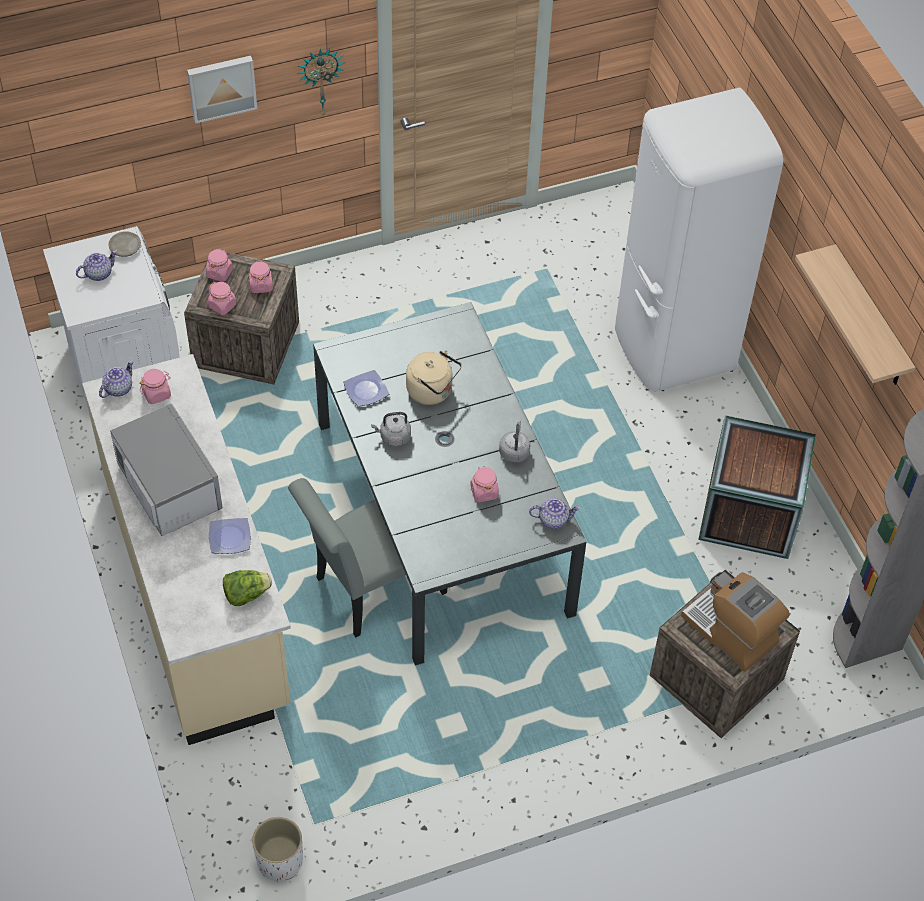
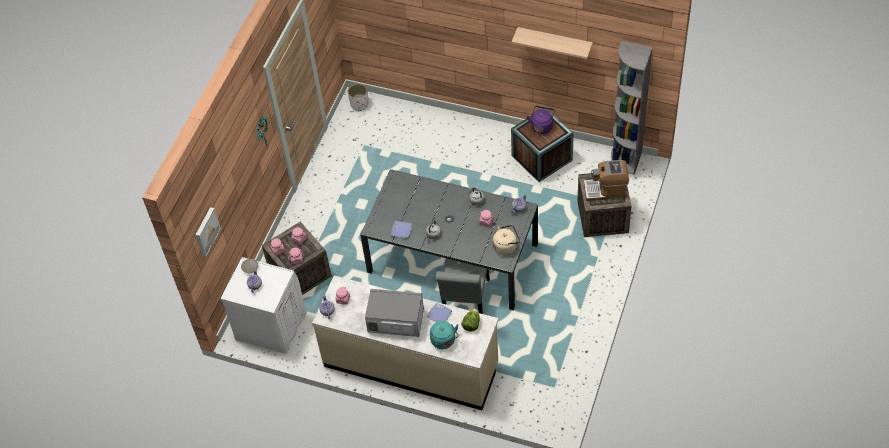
camera: 45 degrees left, 0 degrees up
picture [187,56,257,124] -> picture moved to [196,207,221,256]
white planter [252,817,303,881] -> white planter moved to [348,83,369,111]
beige kettle [406,350,462,405] -> beige kettle moved to [493,225,520,256]
white fridge [615,88,783,392] -> none
none -> turquoise kettle [430,321,458,349]
none -> purple kettle [527,106,555,134]

